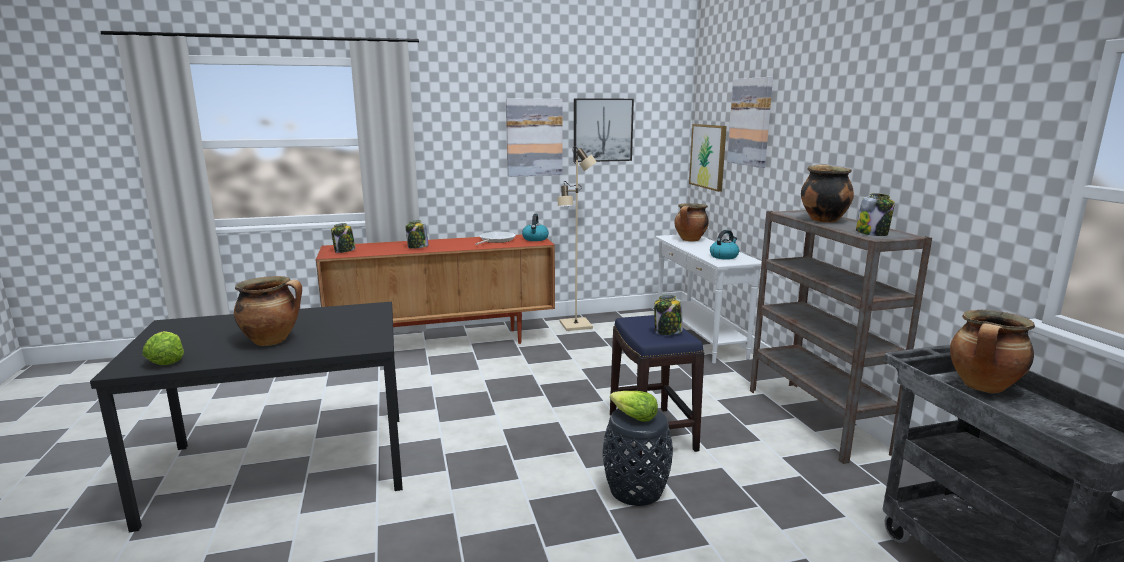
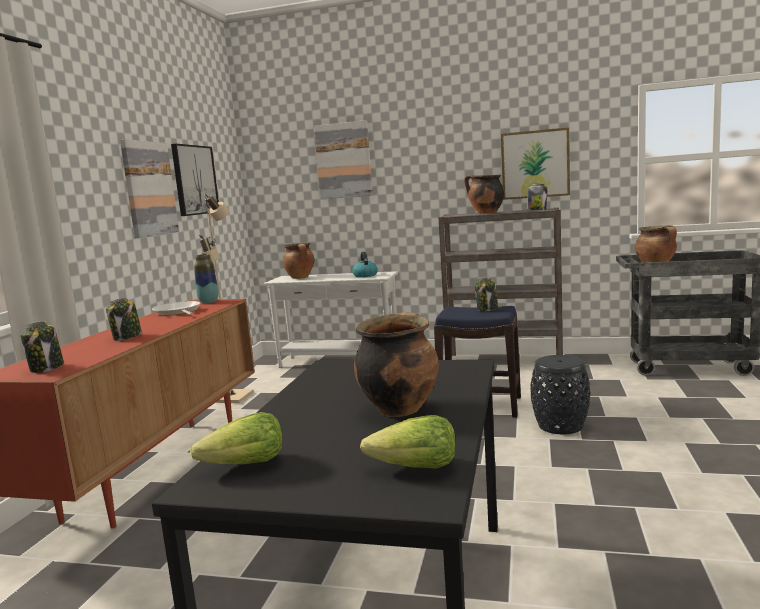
camera: 60 degrees left, 5 degrees down
kettle [522,214,549,241] -> vase [194,254,218,303]
lettuce [610,391,658,421] -> lettuce moved to [190,412,282,464]
picture [689,124,727,192] -> picture moved to [501,127,570,200]

